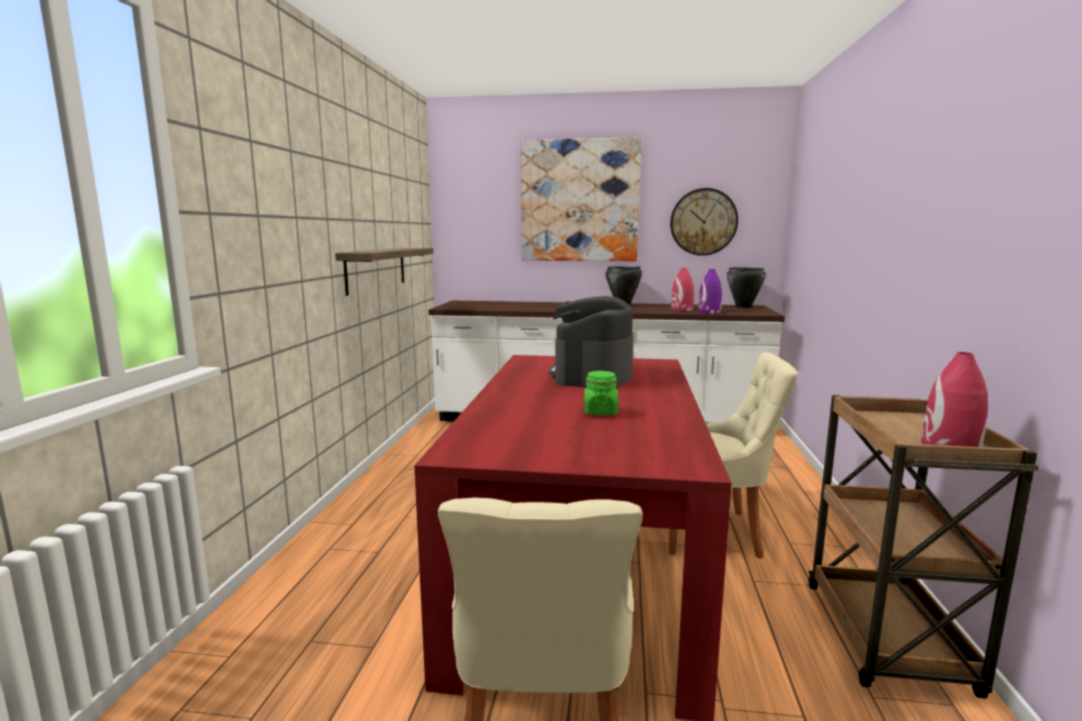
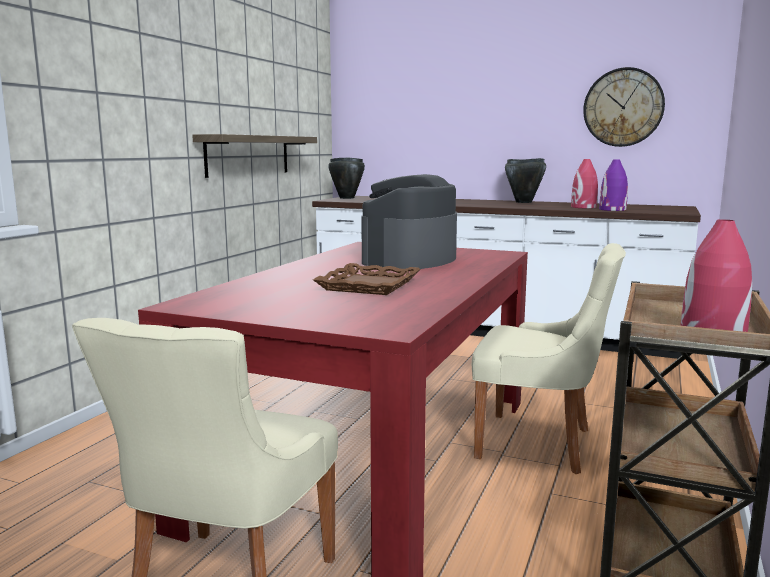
camera: 15 degrees right, 0 degrees up
picture [521,137,641,261] -> none
green jar [584,371,618,415] -> brown tray [313,263,420,295]
black cooking pot [727,267,766,308] -> black cooking pot moved to [328,157,365,199]

